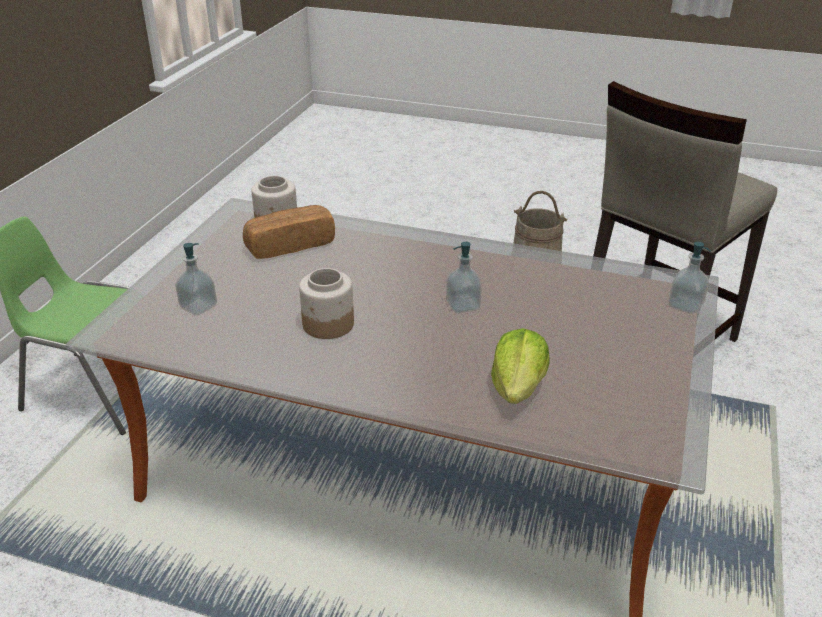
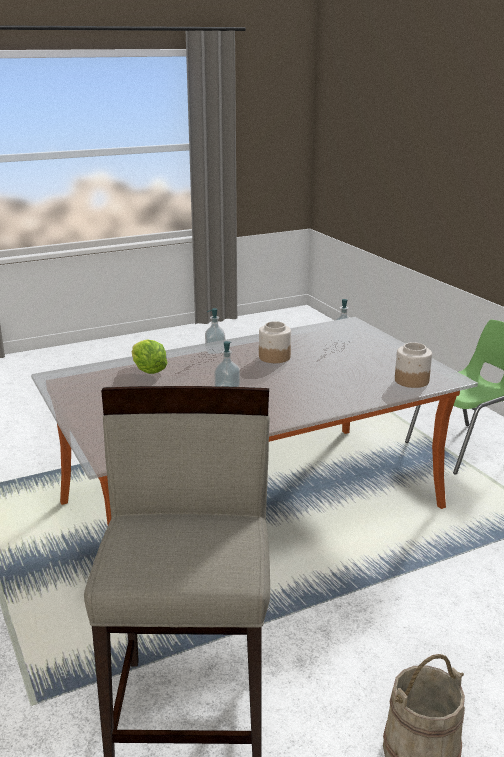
camera: 135 degrees right, 10 degrees down
bread [243,205,335,259] -> none
soap dispenser [668,242,711,314] -> soap dispenser moved to [205,308,225,354]

